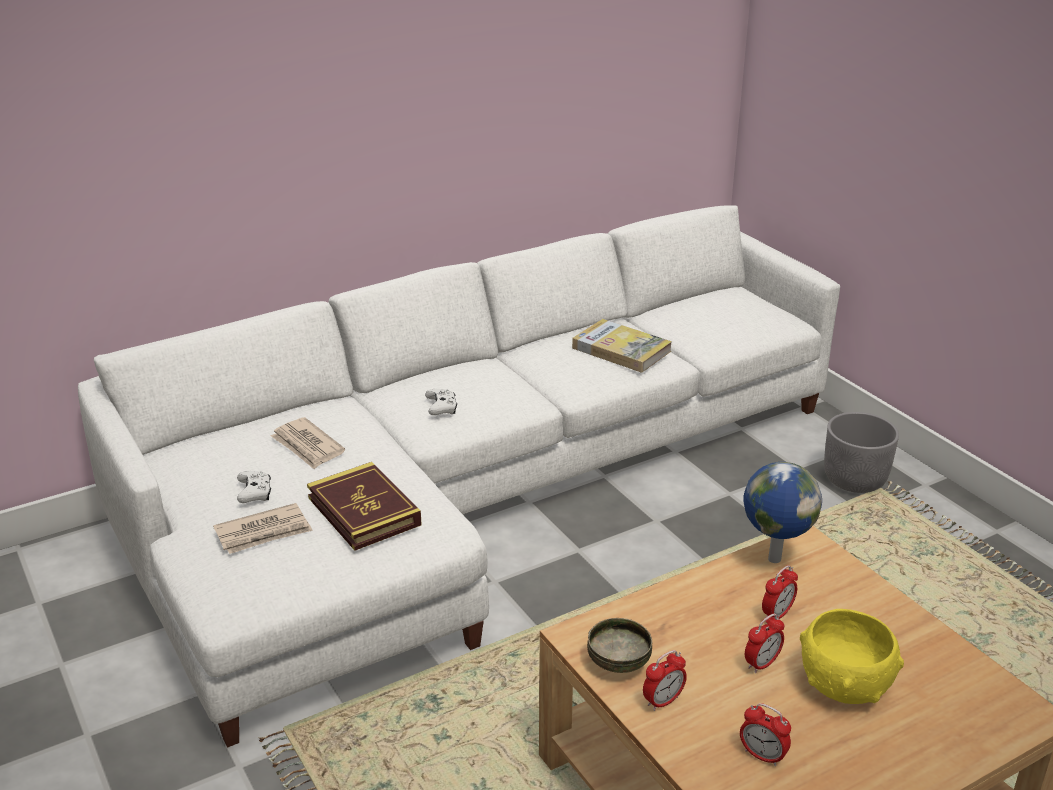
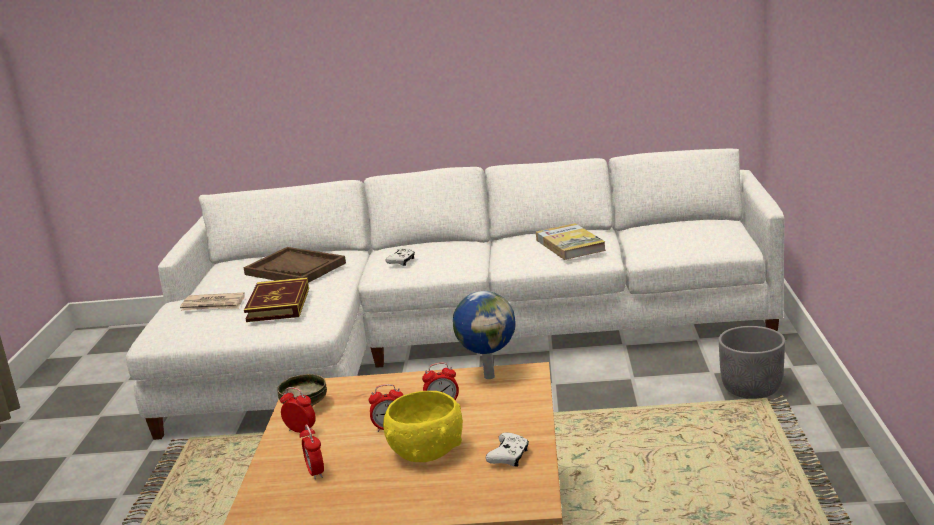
camera: 35 degrees right, 10 degrees down
white game controller [237,471,271,503] -> white game controller moved to [486,433,529,467]
newspaper [271,417,345,469] -> brown tray [243,247,346,283]
alarm clock [643,650,687,711] -> alarm clock turned 150 degrees counterclockwise [280,387,316,433]

